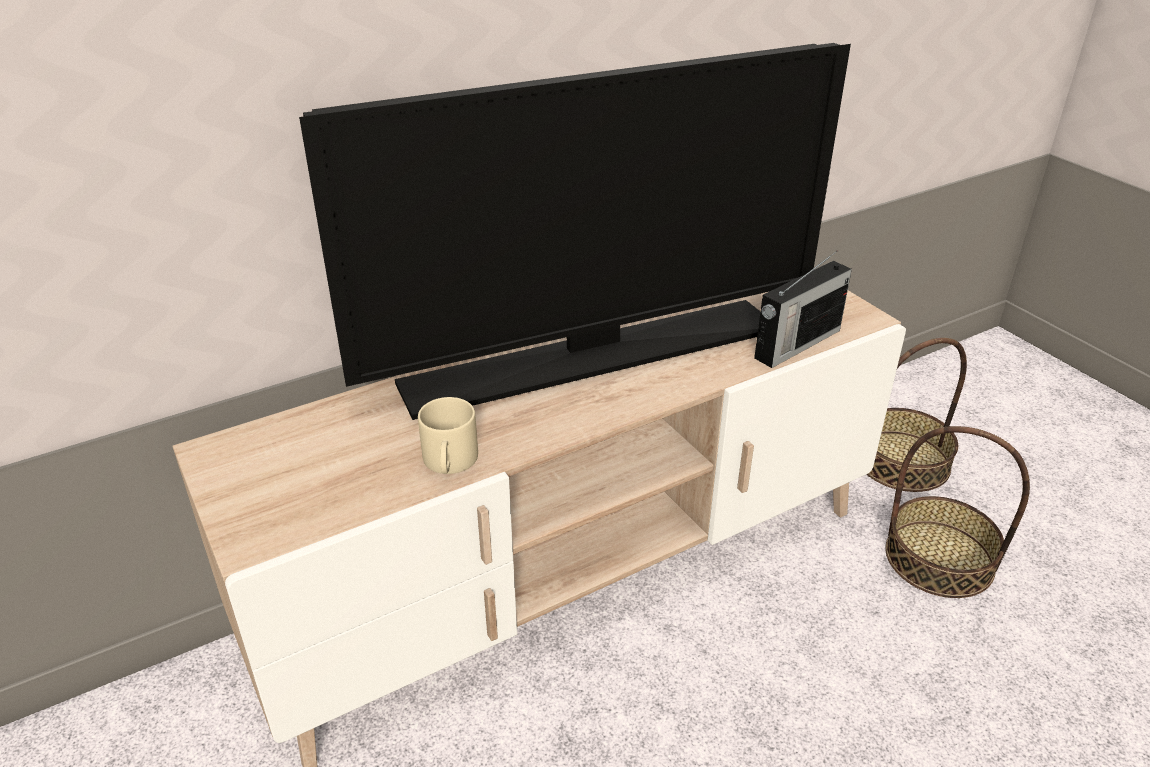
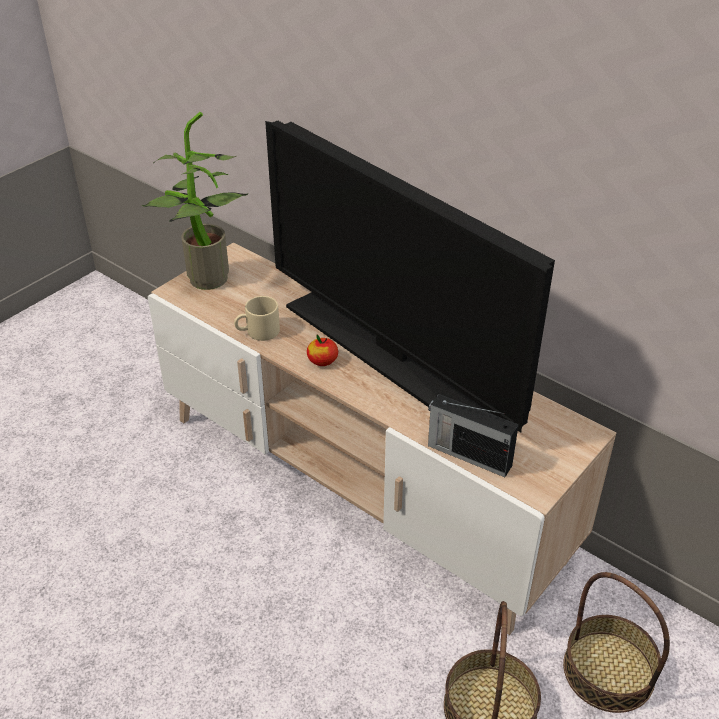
camera: 70 degrees right, 5 degrees up
none -> potted plant [142,112,248,290]
none -> apple [307,334,338,366]

